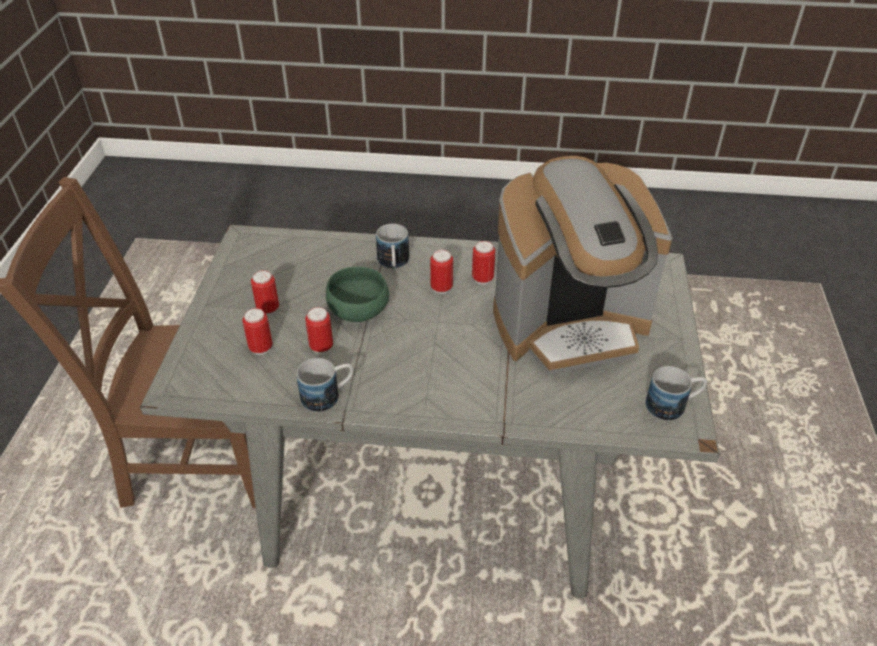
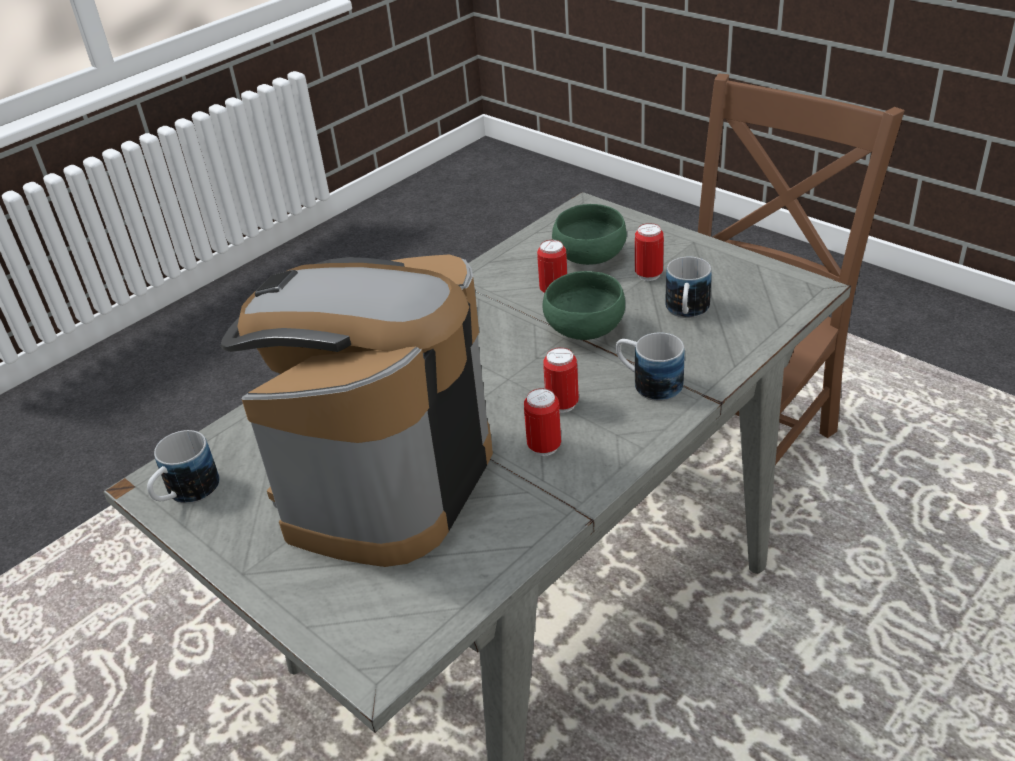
camera: 130 degrees right, 5 degrees down
can [242,308,272,355] -> green bowl [552,204,627,265]
mug [297,358,353,412] -> mug moved to [665,257,711,318]

